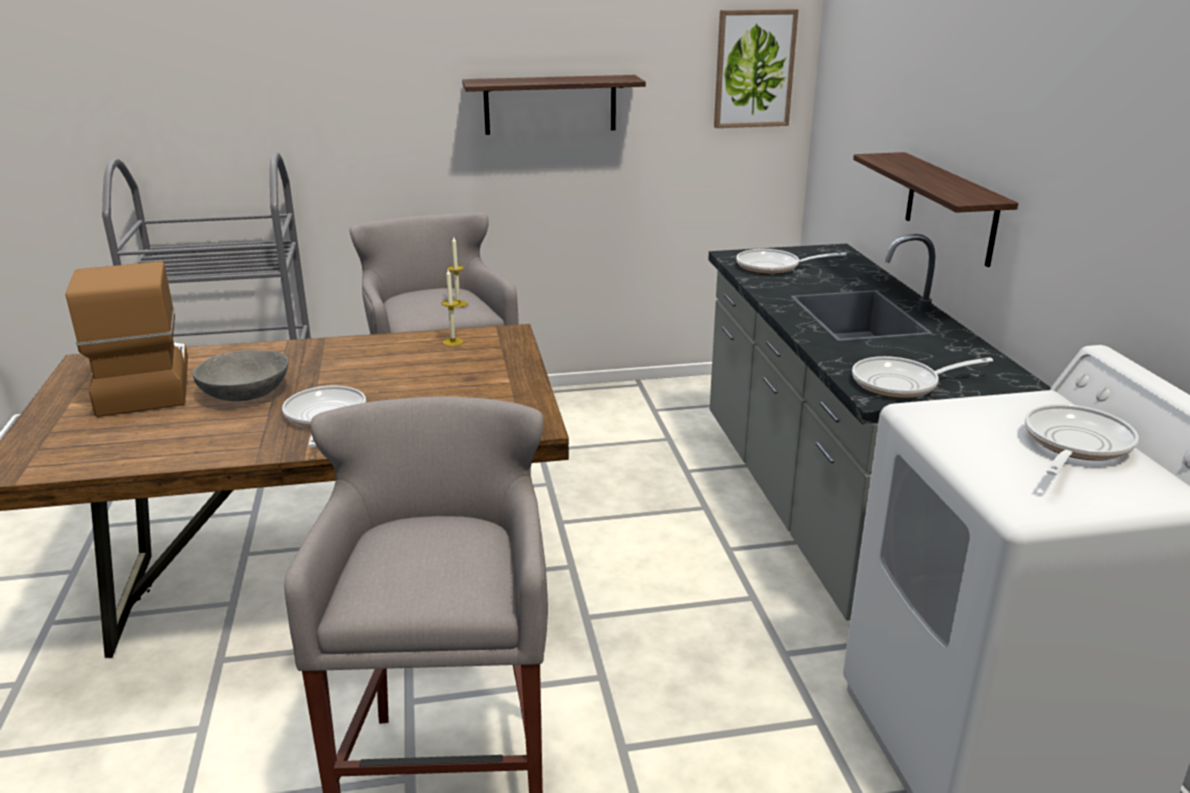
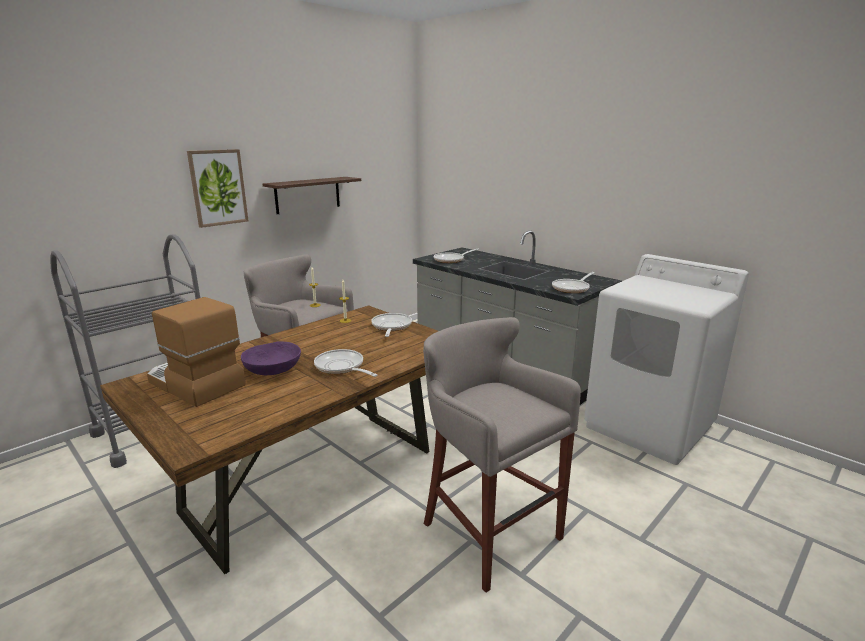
camera: 35 degrees left, 5 degrees down
grey bowl [192,350,288,401] -> purple bowl [241,342,301,375]
picture [714,9,799,128] -> picture moved to [187,149,249,228]
shelf [853,152,1018,267] -> none
frying pan [1025,404,1139,475] -> frying pan moved to [371,313,412,337]

